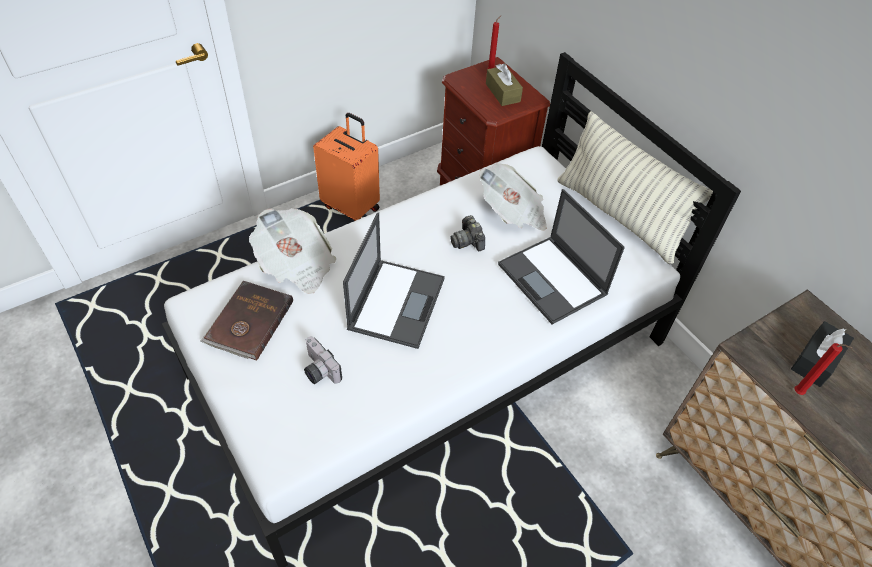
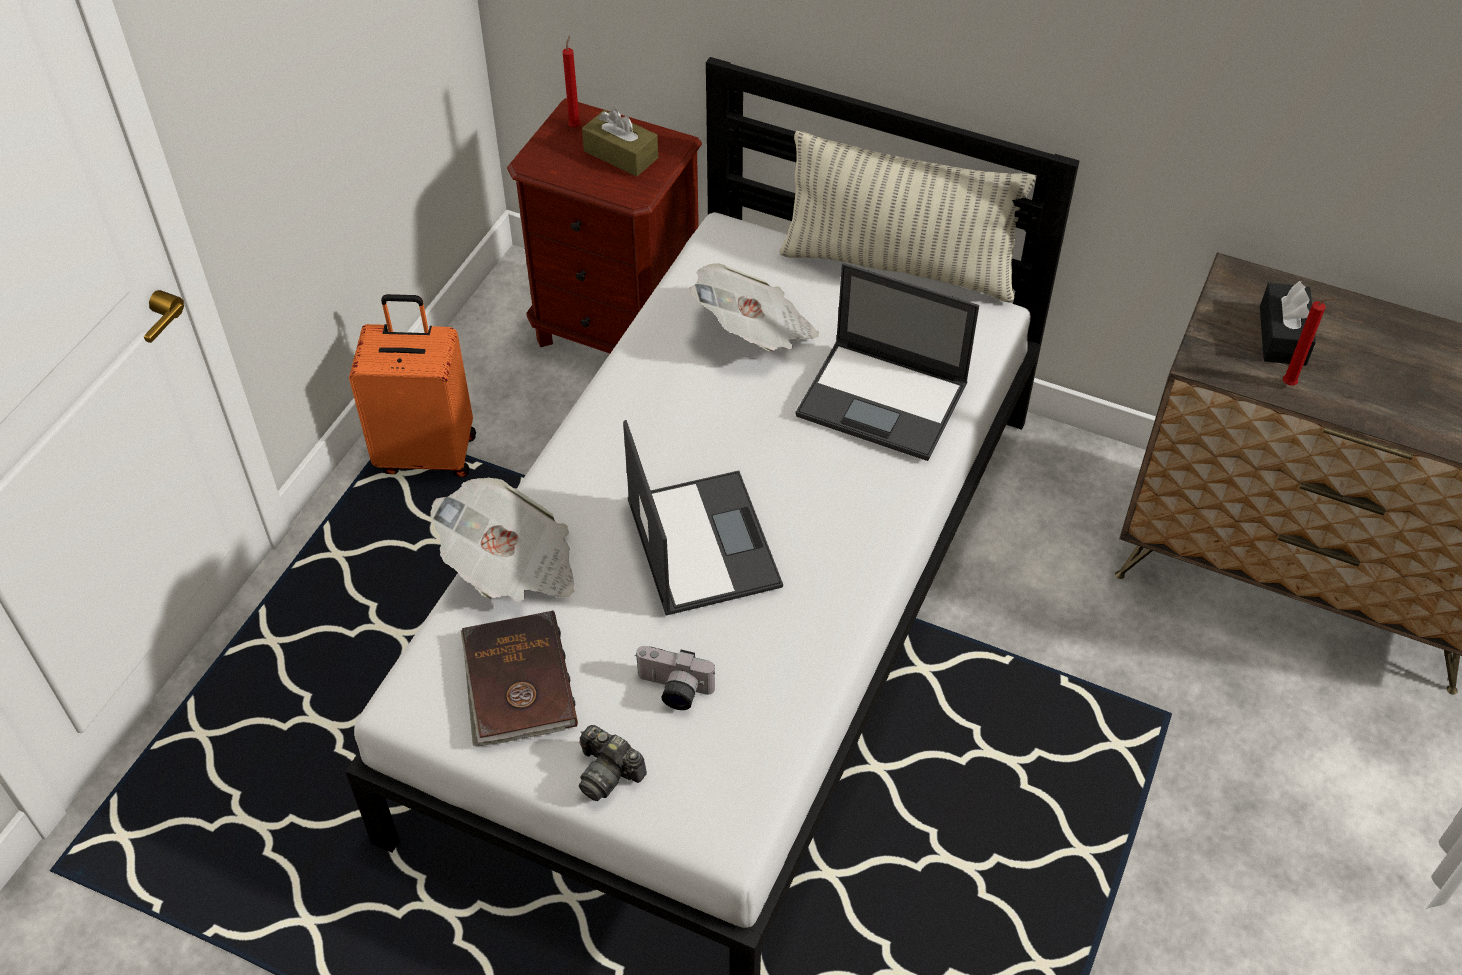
camera: 30 degrees left, 0 degrees up
camera [450,215,485,251] -> camera moved to [579,725,647,801]

